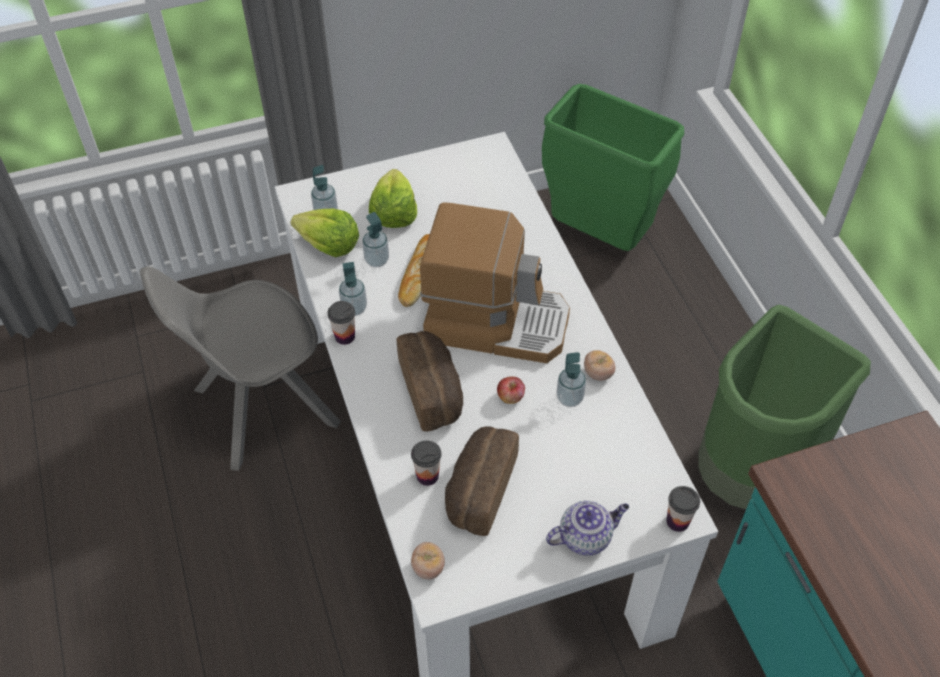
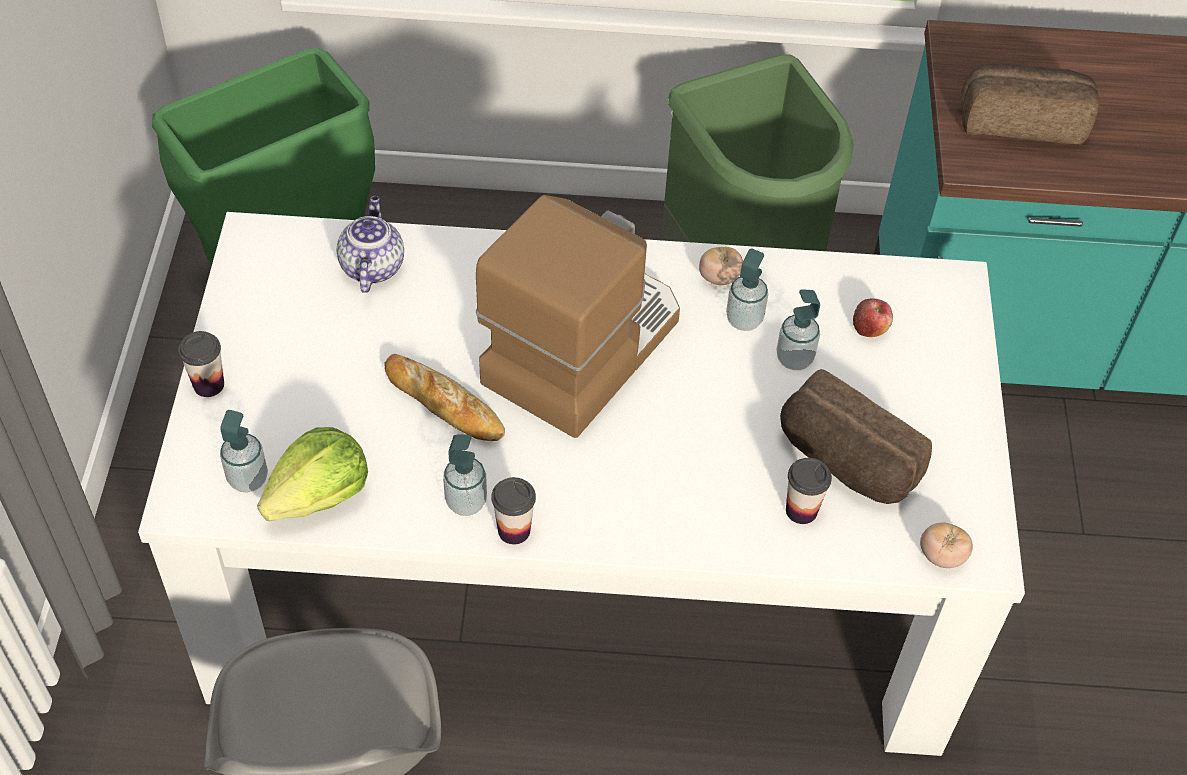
camera: 70 degrees left, 0 degrees up
soap dispenser [362,212,389,267] -> soap dispenser moved to [777,289,820,370]
lettuce [369,169,417,228] -> none
bread [397,331,463,432] -> bread moved to [961,63,1099,144]
apple [497,376,525,404] -> apple moved to [853,298,893,337]
teapot [546,501,629,556] -> teapot moved to [337,196,404,293]
cup [666,486,700,532] -> cup moved to [178,331,224,397]

